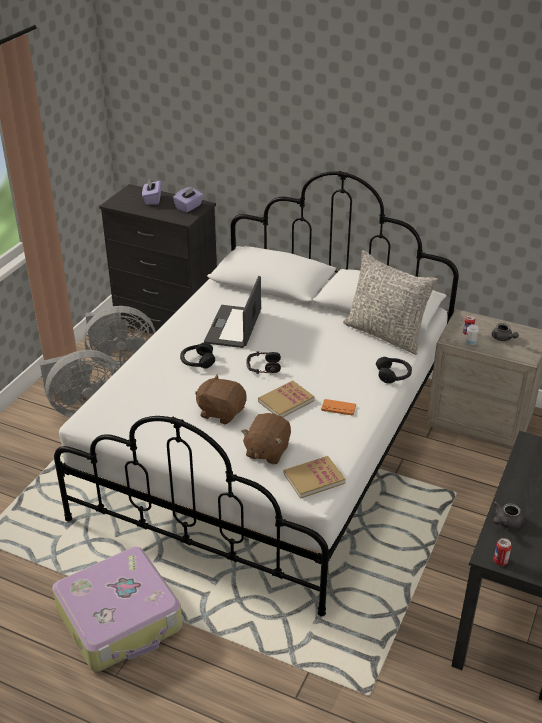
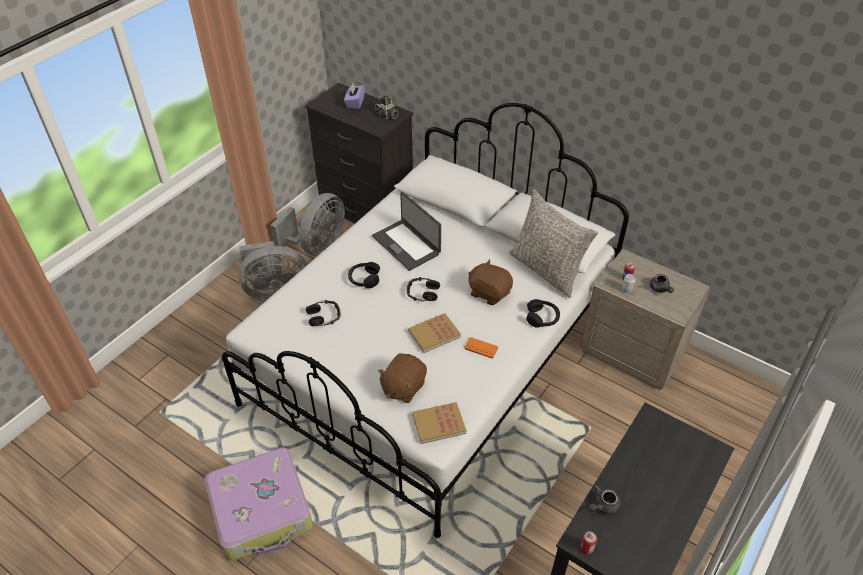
camera: 10 degrees right, 10 degrees up
grey fan [83,306,155,370] -> grey fan turned 60 degrees counterclockwise [270,193,345,256]
purple tissue box [173,187,204,212] -> camera [375,95,398,119]
brown plush toy [195,374,247,424] -> brown plush toy moved to [468,259,513,305]
laptop [204,276,261,348] -> laptop turned 60 degrees counterclockwise [372,192,441,271]
none -> headphones [306,300,341,326]

